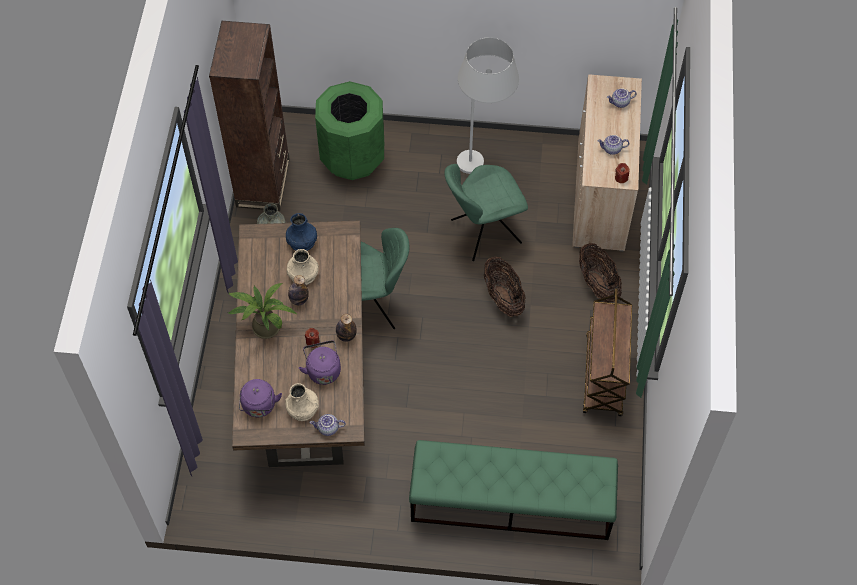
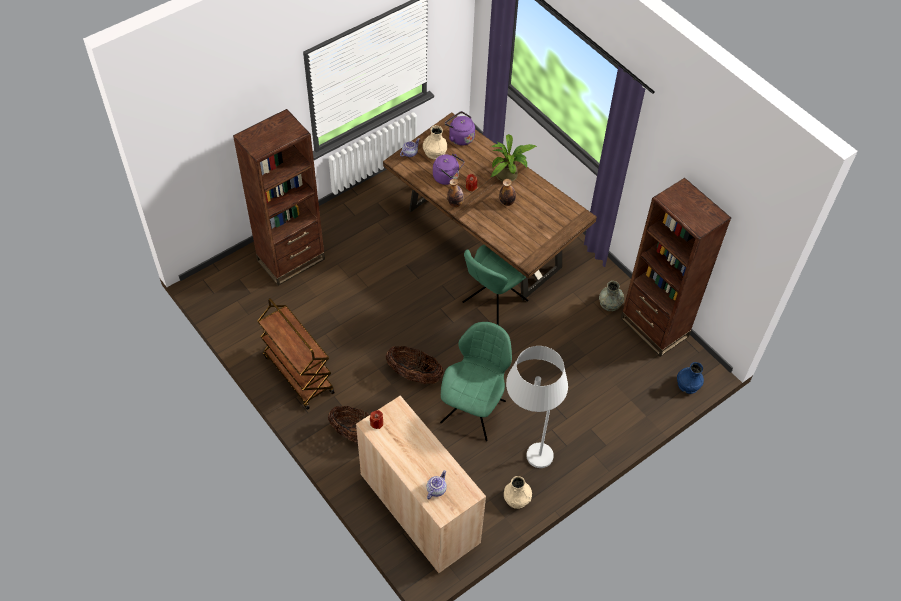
camera: 135 degrees right, 5 degrees down
blue vase [286,213,317,251] -> blue vase moved to [677,362,704,394]
beige vase [287,249,319,285] -> beige vase moved to [504,476,532,509]
green trash can [315,81,384,180] -> none
green bench [409,440,618,540] -> brown bookcase [233,109,325,286]
teapot [597,135,629,155] -> none

